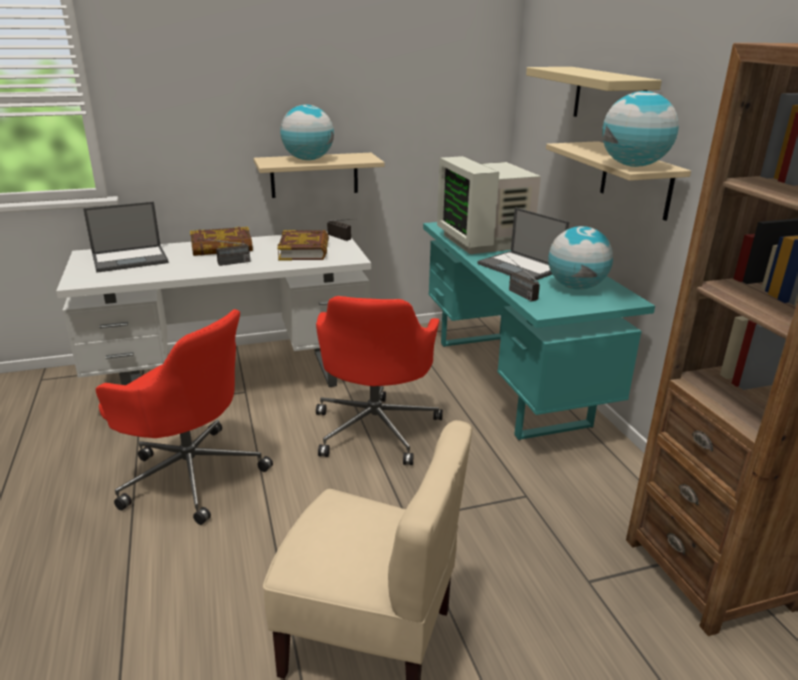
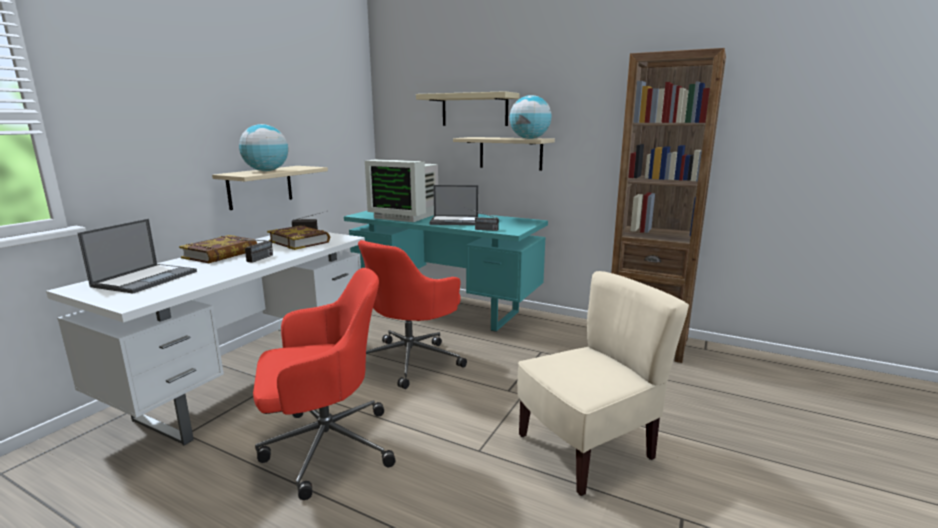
camera: 45 degrees left, 10 degrees down
red office chair [316,296,443,465] -> red office chair turned 75 degrees clockwise [358,240,467,389]
globe [548,226,613,290] -> none

